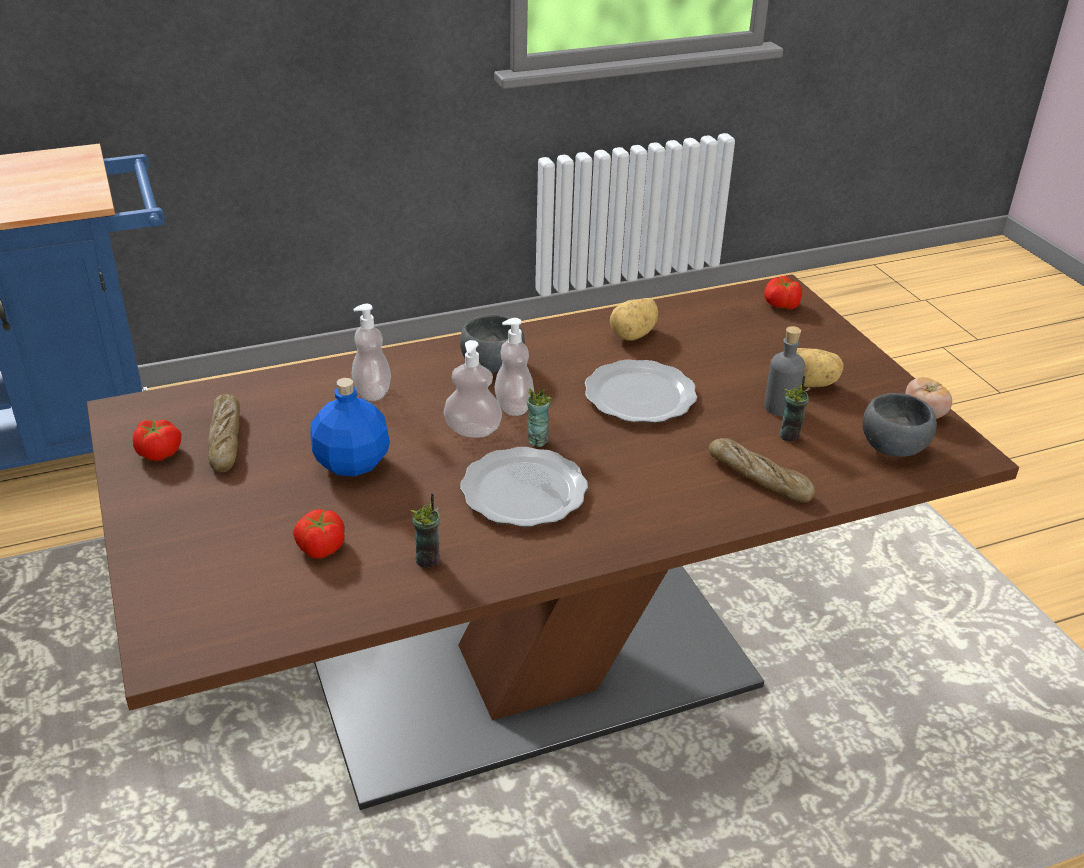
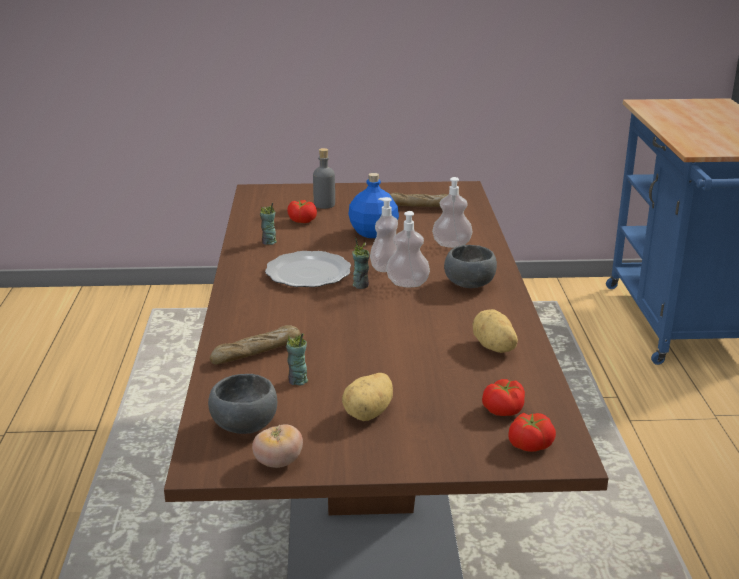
camera: 110 degrees right, 10 degrees down
tomato [133,419,181,461] -> tomato moved to [482,379,525,416]
plate [585,360,697,423] -> none
grey bottle [764,326,805,416] -> grey bottle moved to [313,148,335,209]

